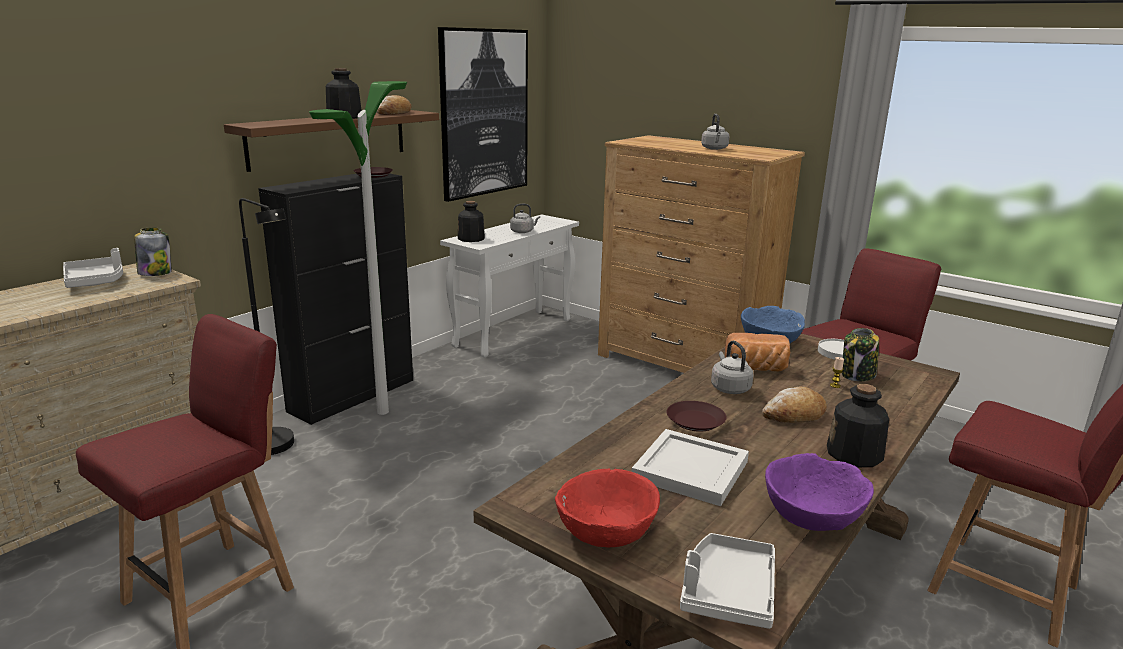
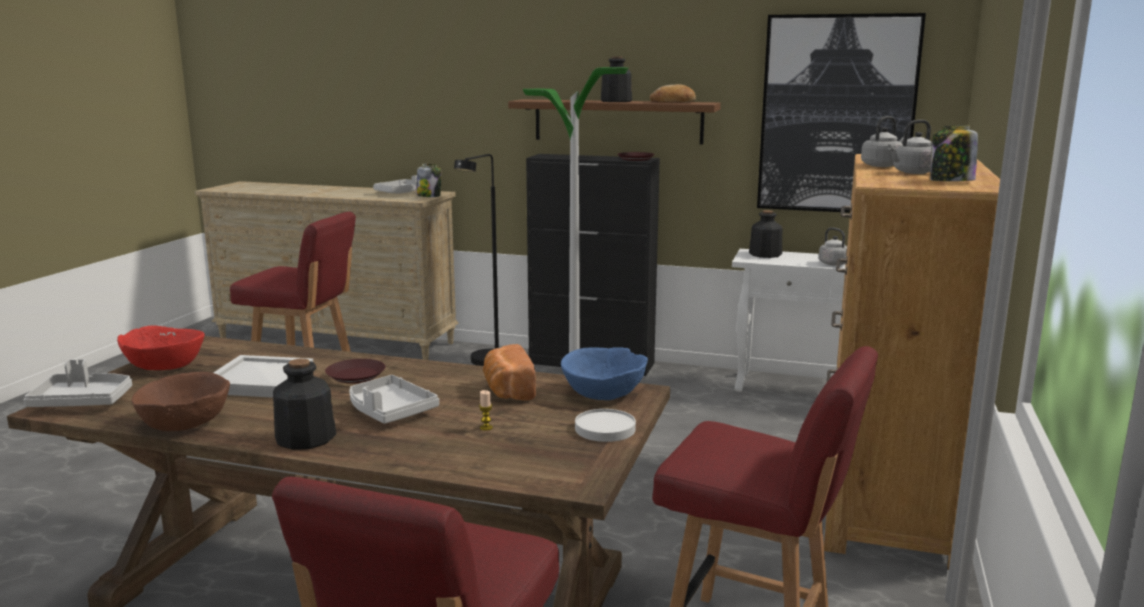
camera: 70 degrees right, 5 degrees down
grey kettle [711,341,753,394] -> grey kettle moved to [861,116,903,167]
bread [762,386,827,423] -> grey tray [349,375,439,424]
purple bowl [765,453,874,531] -> brown bowl [132,372,230,431]
jar [842,328,879,381] -> jar moved to [930,125,978,181]

